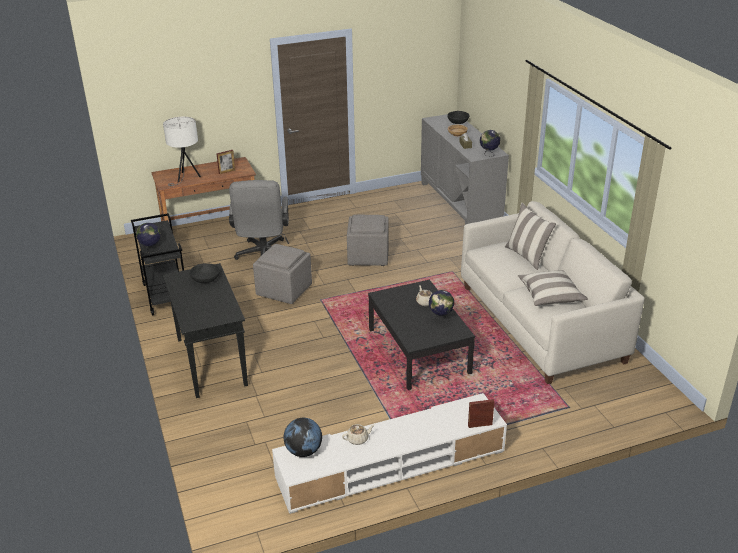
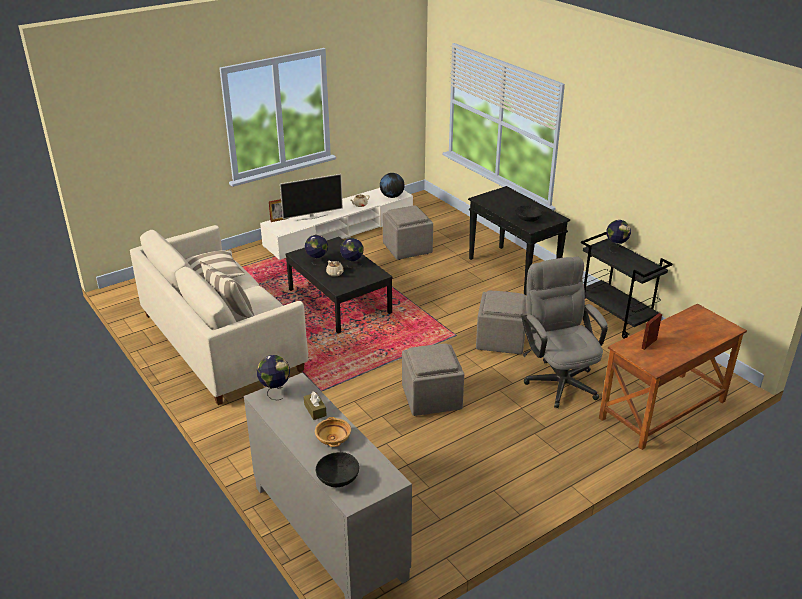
camera: 165 degrees right, 0 degrees up
white table lamp [163,117,201,186] -> none
none -> television [280,174,343,220]
none -> globe [340,238,363,268]
none -> grey ottoman [383,205,433,260]

